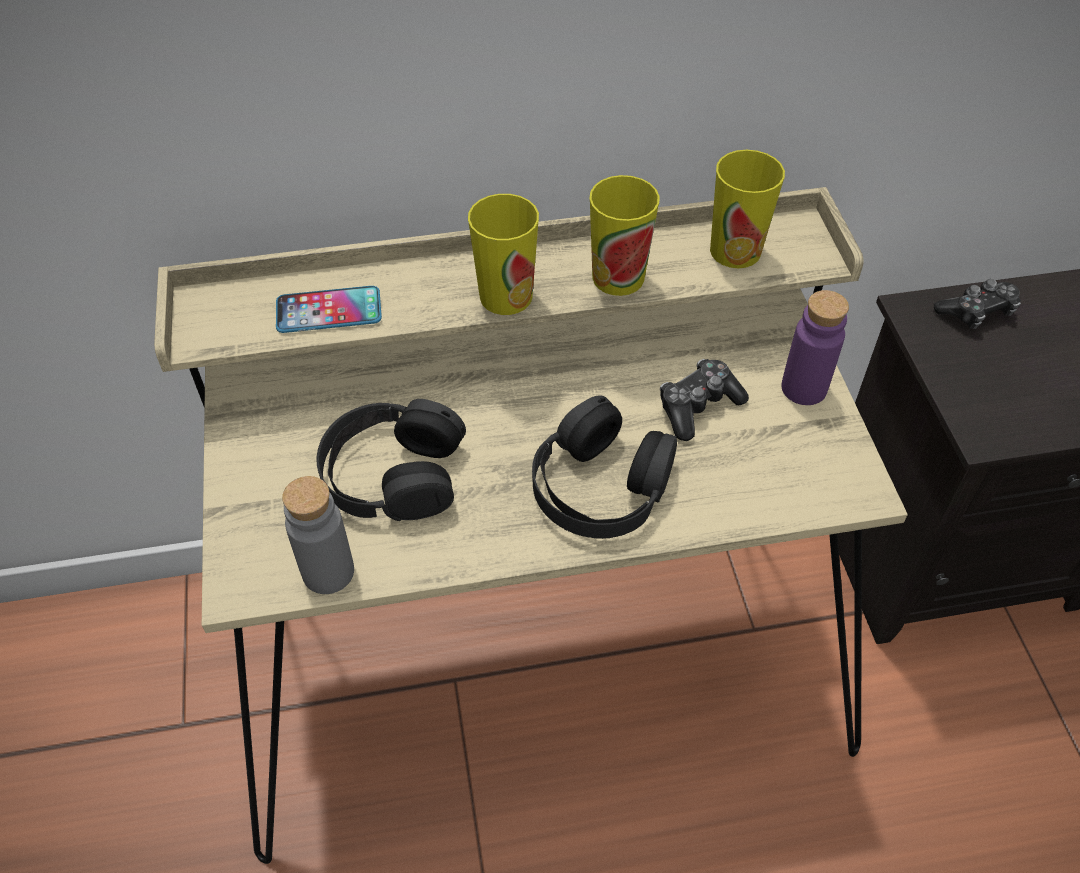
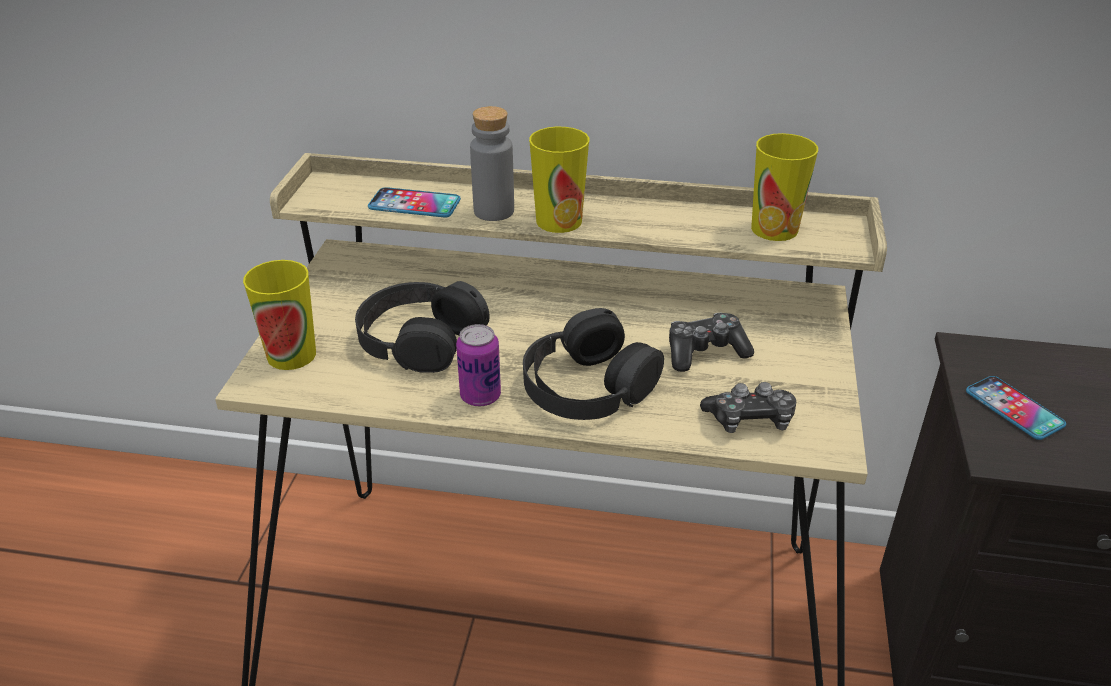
camera: 20 degrees right, 15 degrees down
grey bottle [282,476,354,594] -> grey bottle moved to [470,106,514,221]
cup [589,175,660,296] -> cup moved to [243,260,316,370]
purple bottle [781,290,849,405] -> none
game controller [934,279,1021,329] -> game controller moved to [700,382,796,433]
none -> can [456,324,501,406]
none -> phone [966,376,1066,440]

